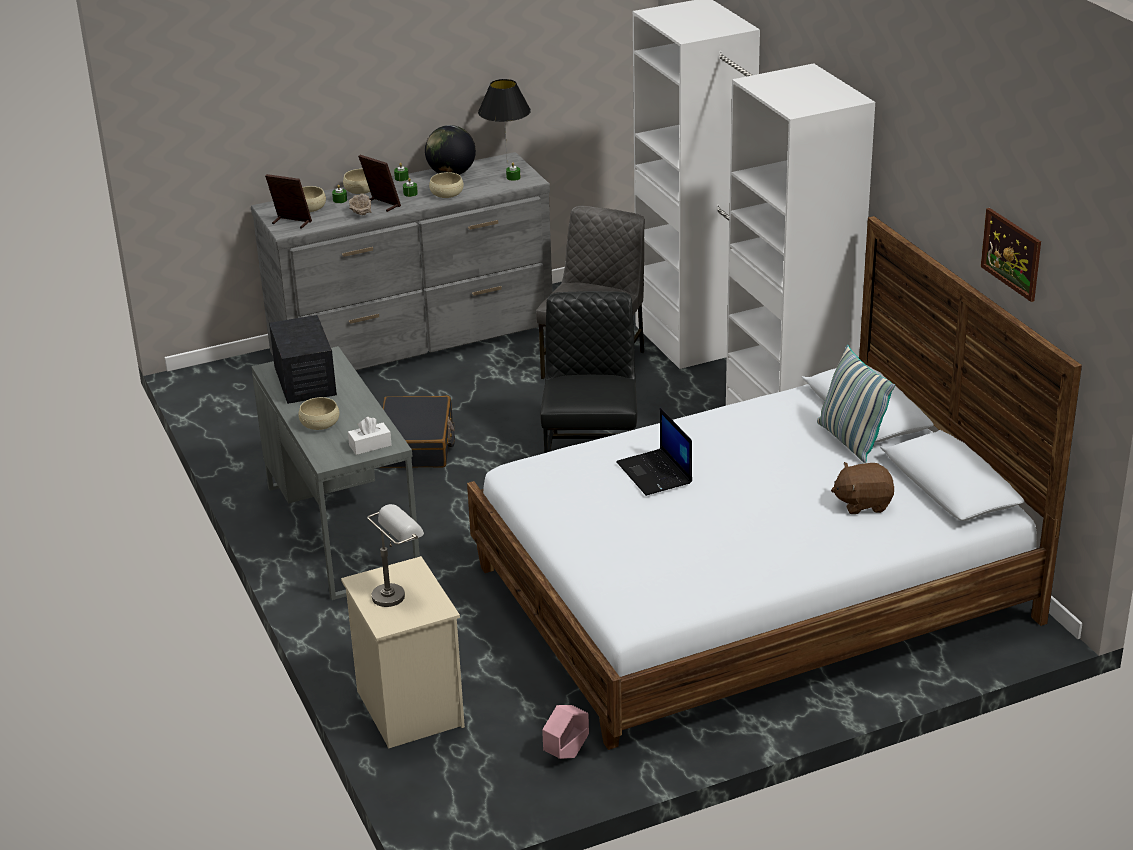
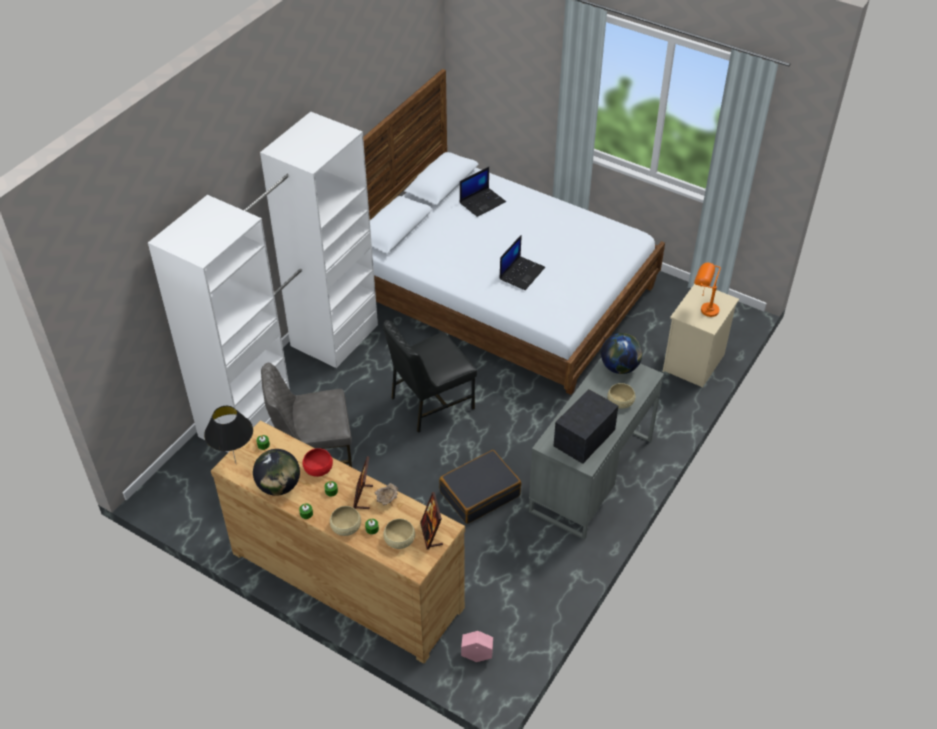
camera: 125 degrees left, 15 degrees up
grey dresser [251,152,552,370] -> brown dresser [211,421,465,664]
white tissue box [348,417,392,455] -> globe [601,333,643,374]
grey table lamp [367,504,424,607] -> orange table lamp [694,263,721,317]
beige bowl [429,172,464,198] -> red bowl [302,448,333,477]
pink planter [542,705,589,759] -> pink planter moved to [461,631,493,662]
pillow [817,345,895,463] -> none
brown plush toy [831,462,894,514] -> laptop [460,167,506,217]
picture [981,208,1041,302] -> none

